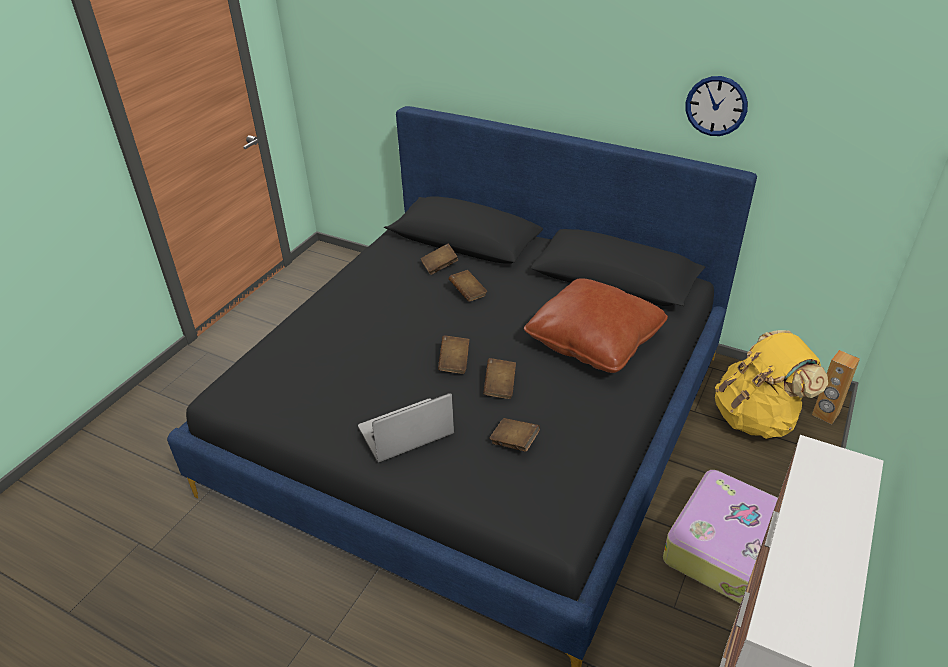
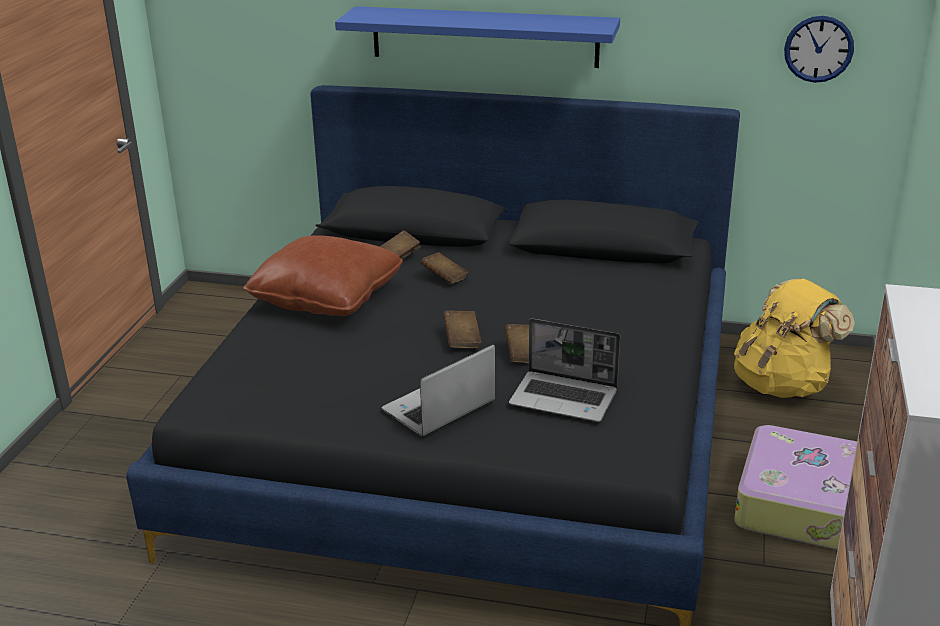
camera: 15 degrees left, 10 degrees down
brown book [489,418,540,452] -> laptop [509,318,620,422]
brown pillow [524,279,668,373] -> brown pillow moved to [243,235,403,316]
wall clock [686,76,748,136] -> wall clock moved to [784,16,854,83]
brown speaker [812,350,860,424] -> none
none -> blue shelf [335,6,620,68]

